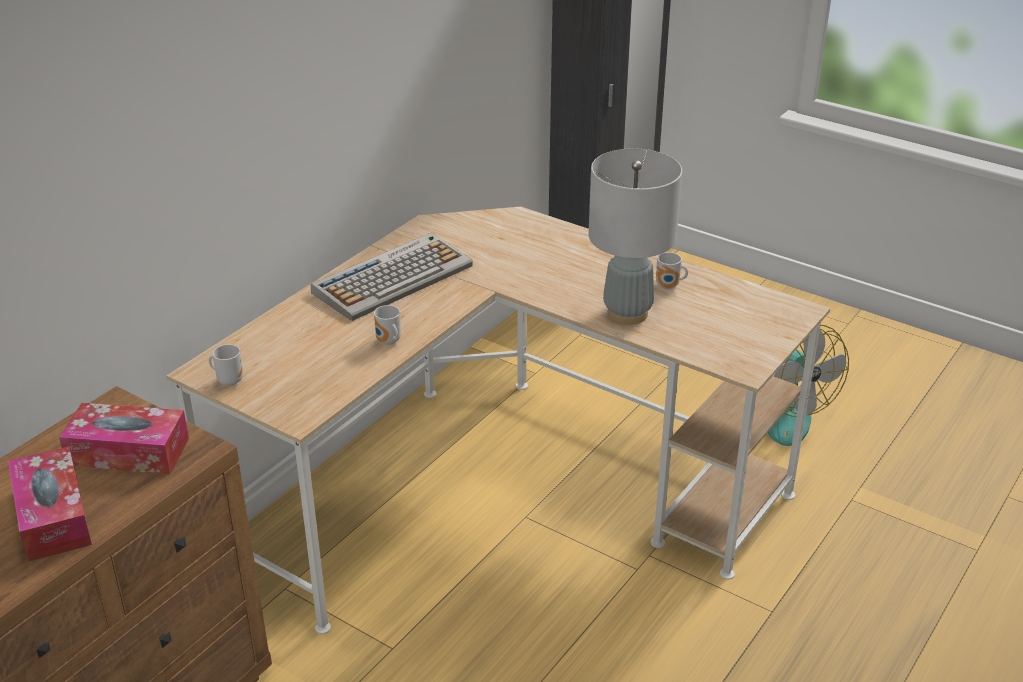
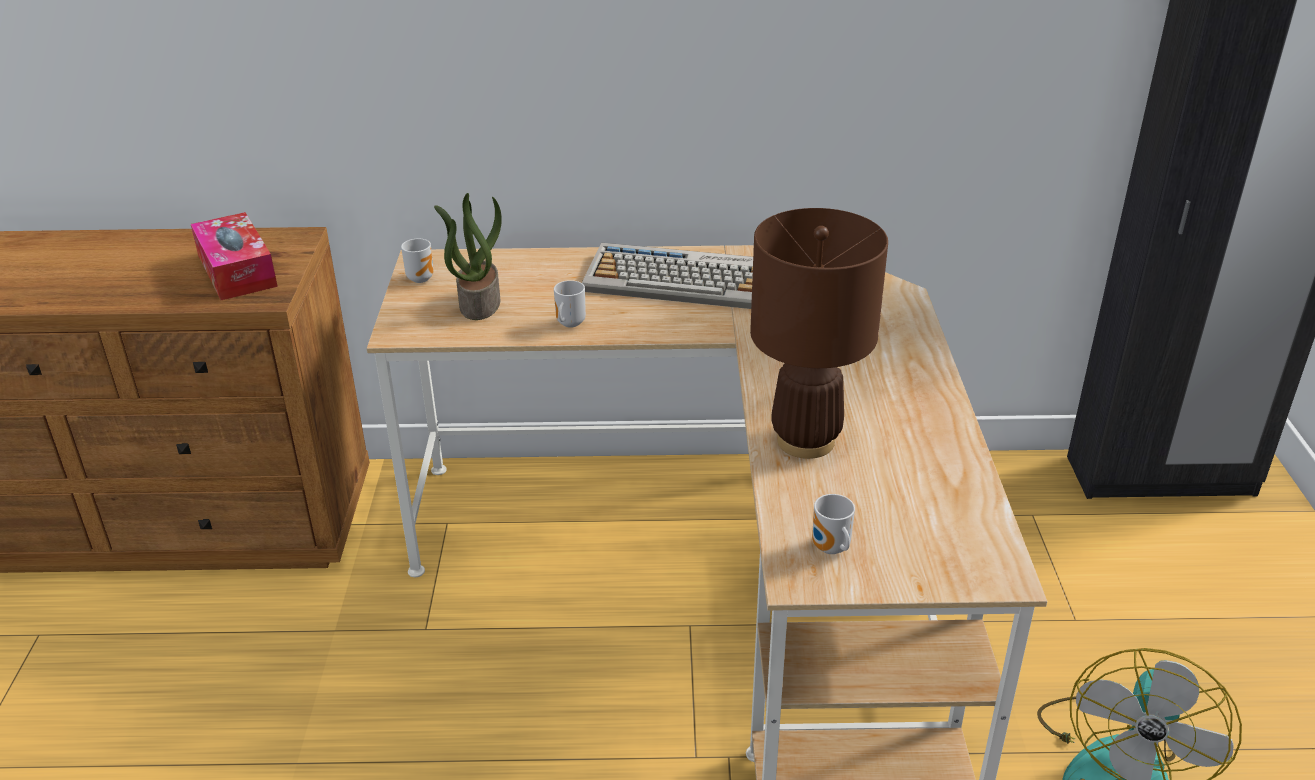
camera: 55 degrees right, 0 degrees up
tissue box [8,446,92,562] -> none
grey table lamp [588,148,682,325] -> brown table lamp [750,208,888,459]
mug [656,252,688,289] -> mug moved to [812,494,855,554]
none -> potted plant [434,193,502,320]

